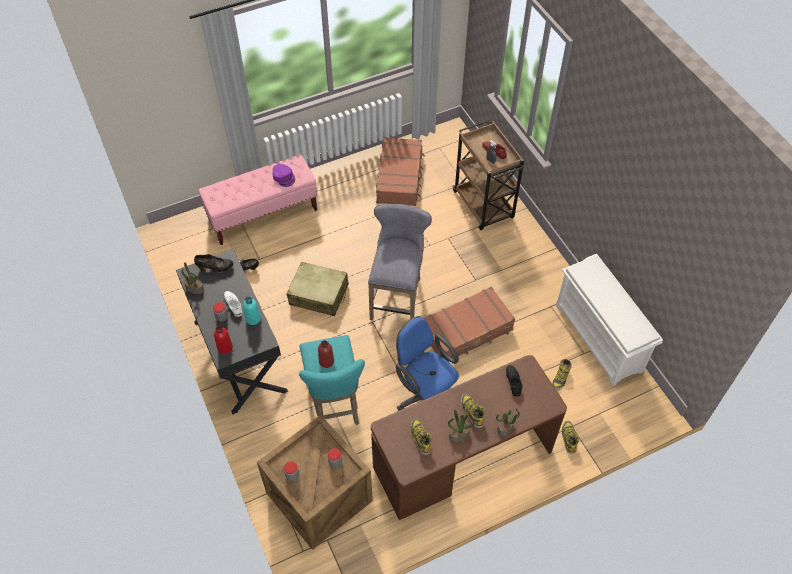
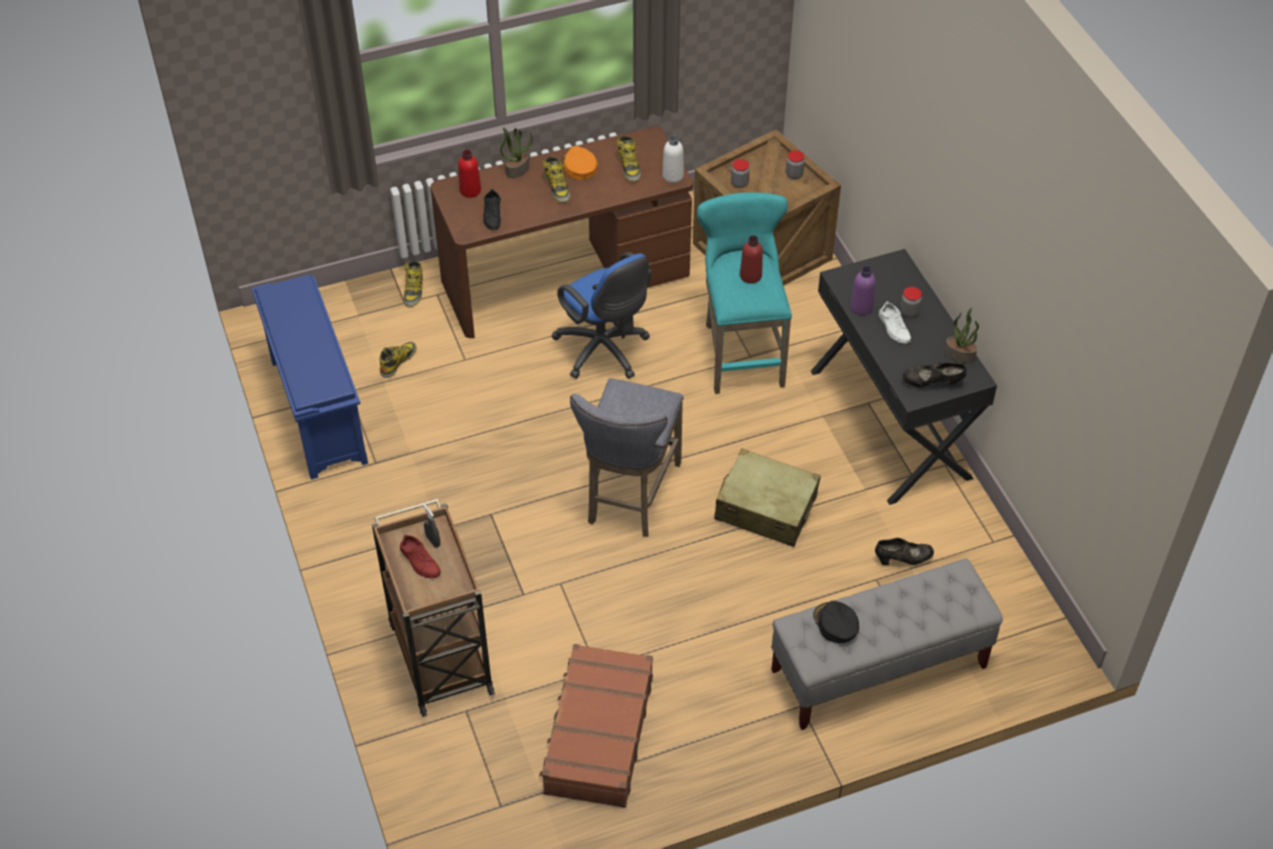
camera: 175 degrees left, 5 degrees down
pink bench [199,155,317,245] -> grey bench [771,558,1003,730]
red bottle [214,325,233,354] -> red bottle moved to [458,150,481,198]
turquoise bottle [243,296,261,325] -> purple bottle [850,266,876,315]
purple cap [273,164,295,187] -> black cap [813,601,859,643]
brown suitcase [424,287,515,360] -> none
potted plant [448,409,474,442] -> orange cap [562,146,598,180]
white shoe rack [556,254,663,386] -> blue shoe rack [252,274,368,480]
none -> white bottle [662,135,684,183]

